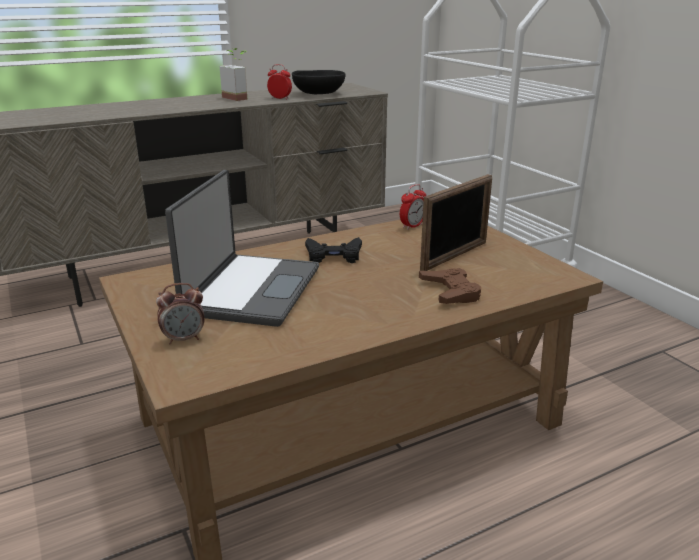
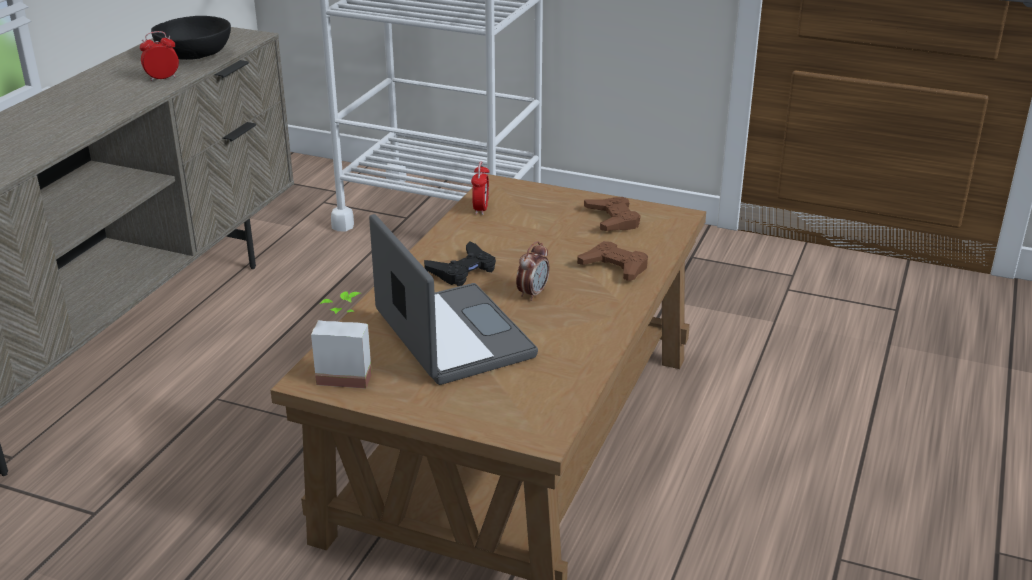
camera: 40 degrees left, 5 degrees up
alarm clock [156,283,205,345] -> alarm clock moved to [516,241,549,301]
potted plant [220,48,247,101] -> potted plant moved to [311,291,372,389]
picture frame [420,174,492,271] -> none
none -> brown game controller [584,197,640,231]

